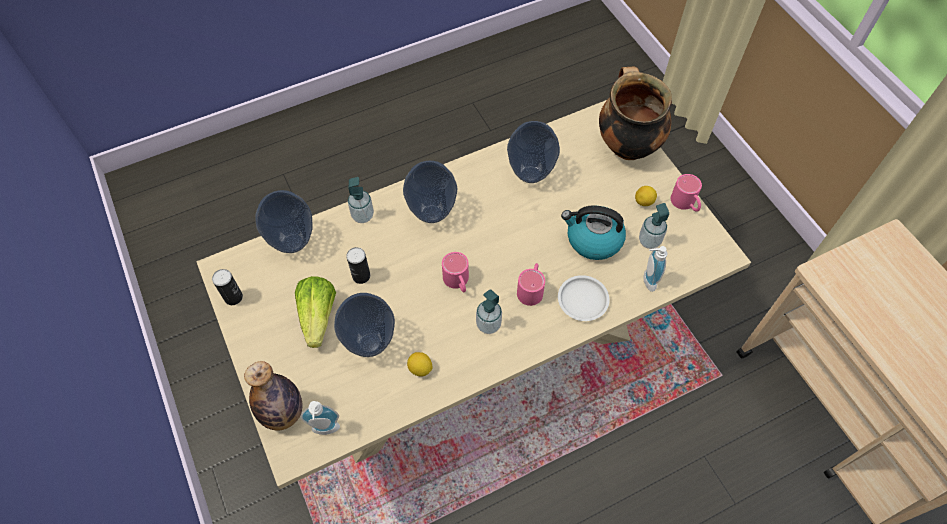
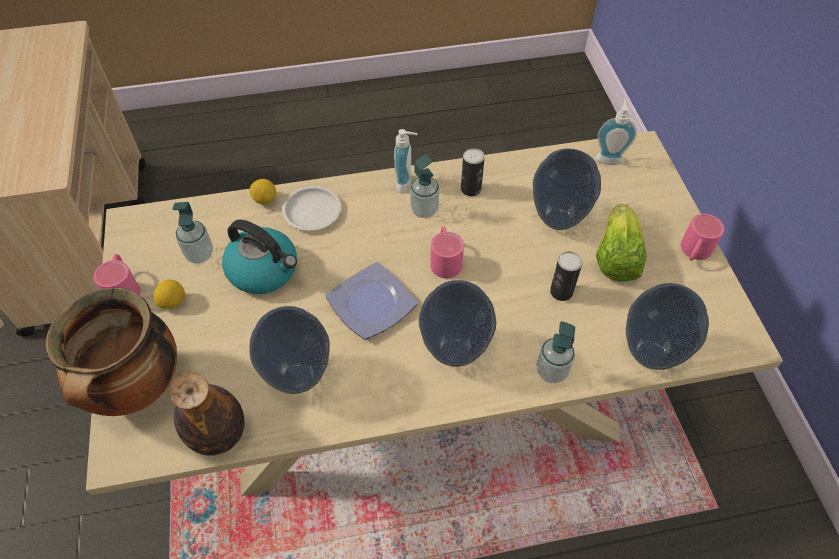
camera: 165 degrees left, 5 degrees down
can [212,269,243,305] -> can moved to [461,148,485,196]
bottle [244,361,302,431] -> bottle moved to [169,372,245,456]
lemon [407,352,432,377] -> lemon moved to [250,179,276,204]
pink mug [517,263,545,306] -> pink mug moved to [681,214,724,261]
soap dispenser [644,246,667,292] -> soap dispenser moved to [394,129,418,193]
none -> plate [325,262,418,340]

